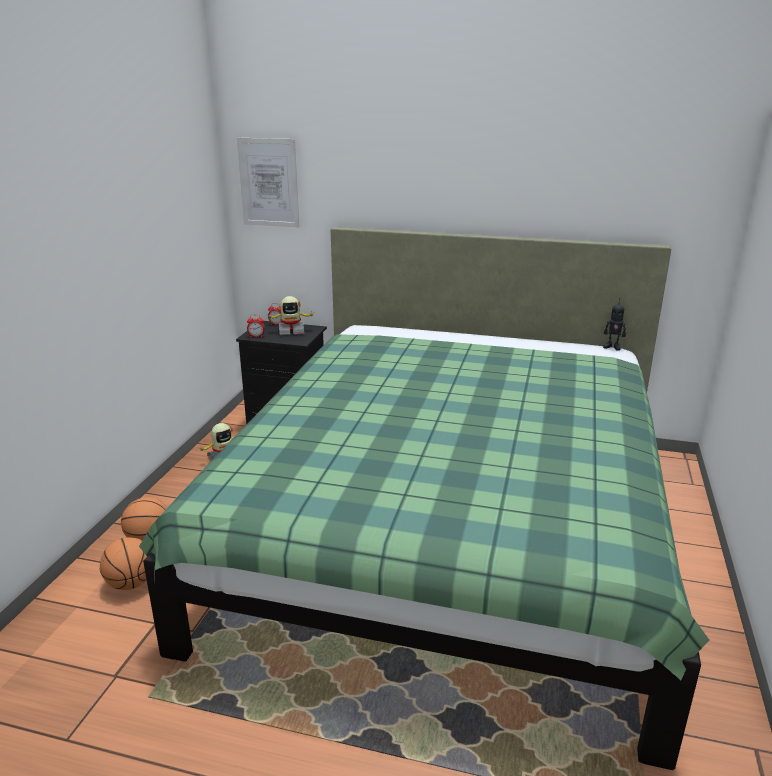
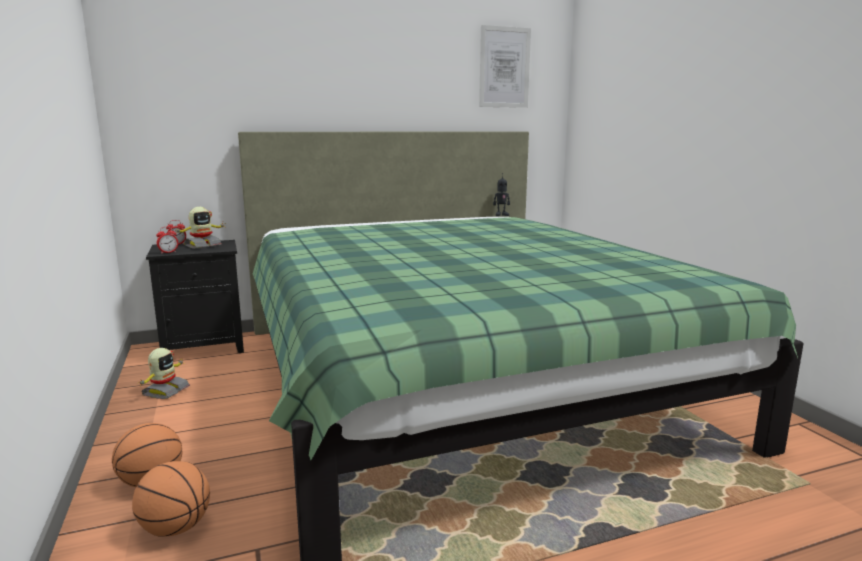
camera: 35 degrees left, 10 degrees down
picture [237,138,299,227] -> picture moved to [479,25,531,108]

